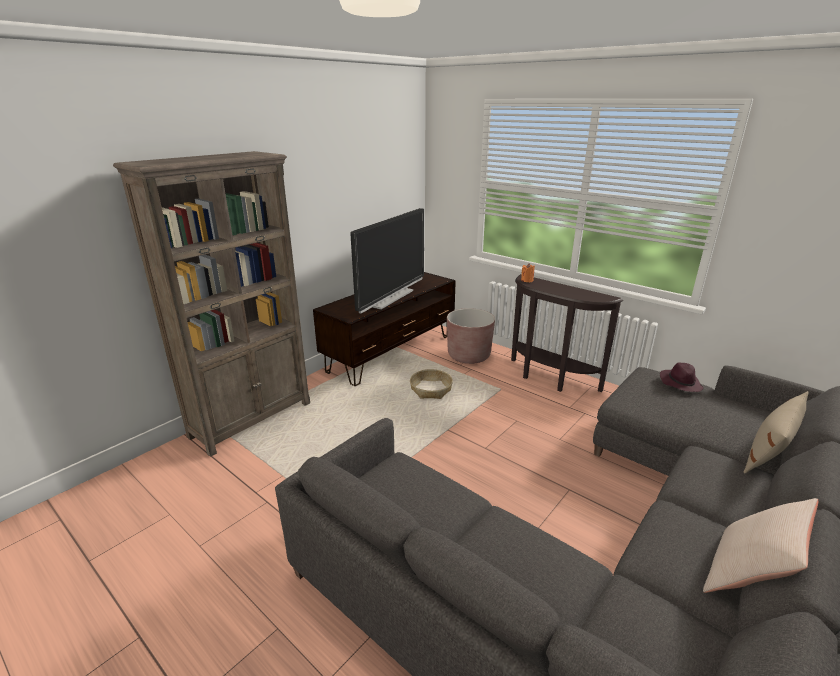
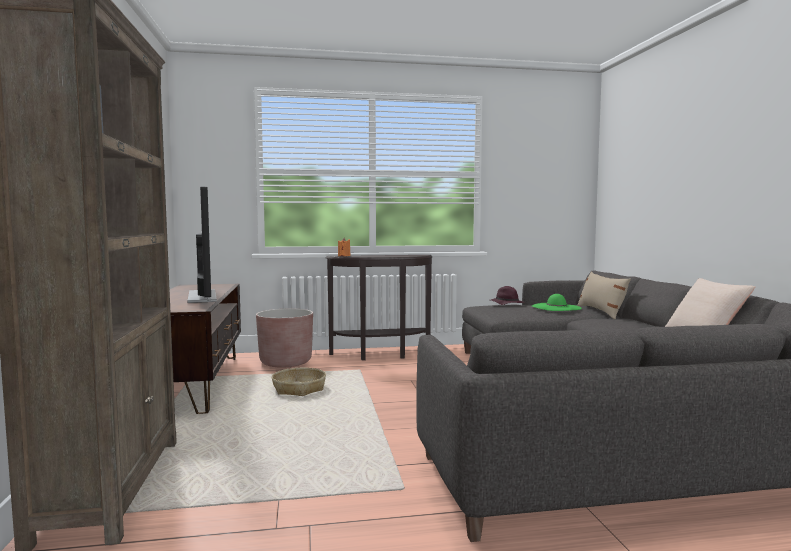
camera: 50 degrees left, 20 degrees down
none -> green hat [532,294,582,311]

